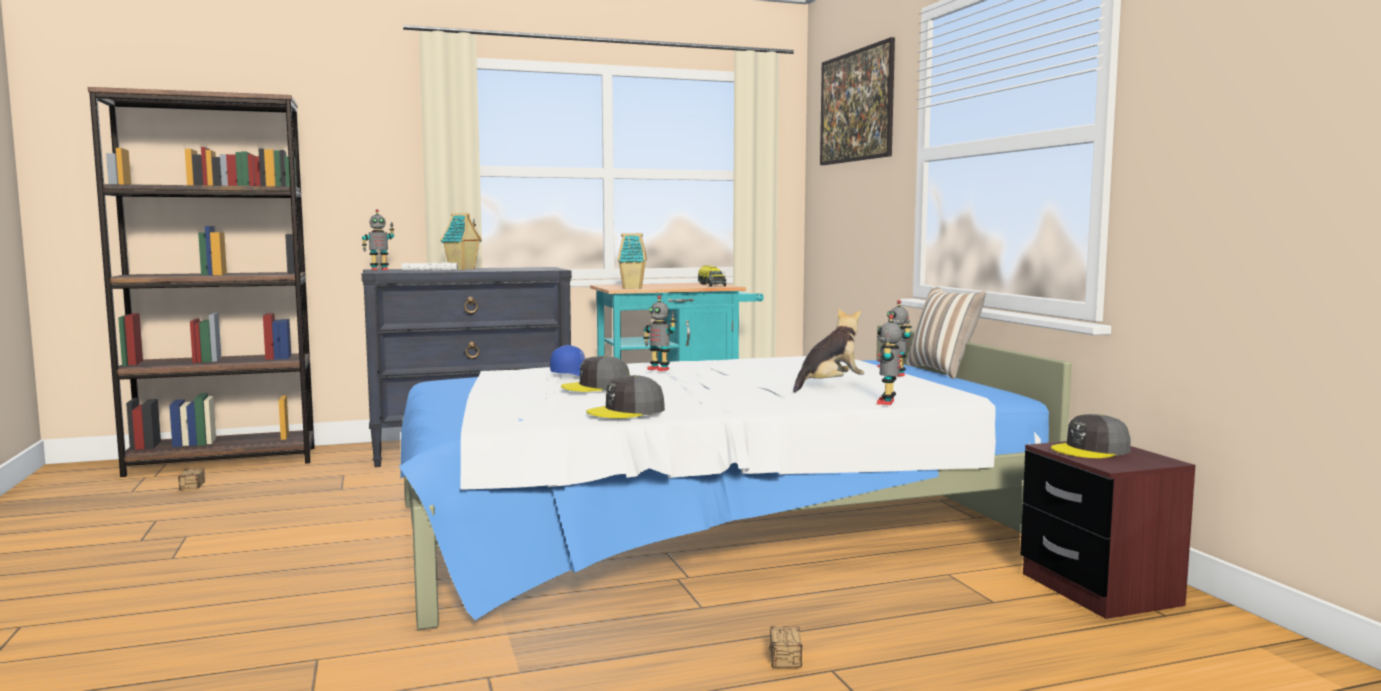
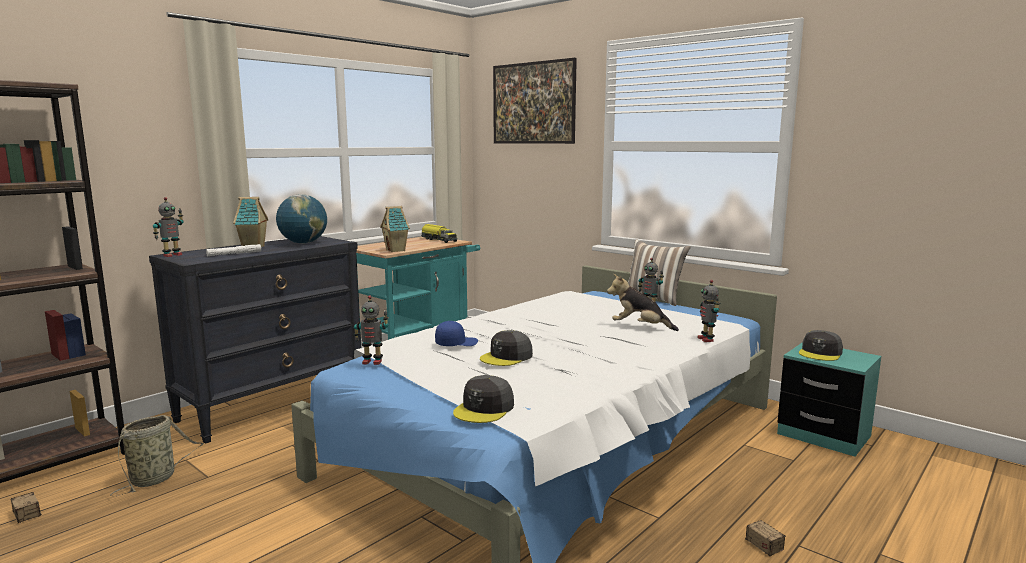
camera: 30 degrees left, 5 degrees up
grey cap [587,375,665,418] -> grey cap moved to [453,375,514,423]
toy robot [643,295,676,371] -> toy robot moved to [354,295,389,365]
plush toy [793,308,864,393] -> plush toy turned 90 degrees counterclockwise [607,274,679,331]
brown nightstand [1020,441,1195,619] -> turquoise nightstand [777,342,881,457]
none -> basket [110,415,205,496]
none -> globe [276,194,327,244]

